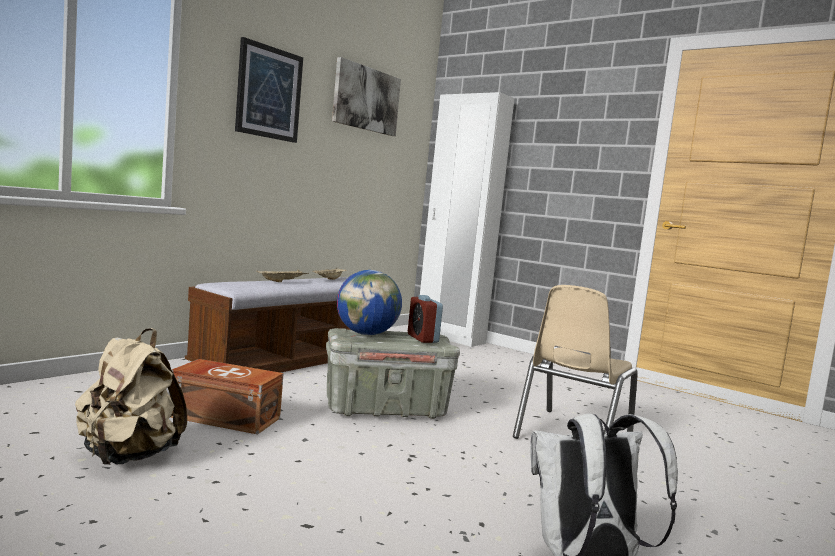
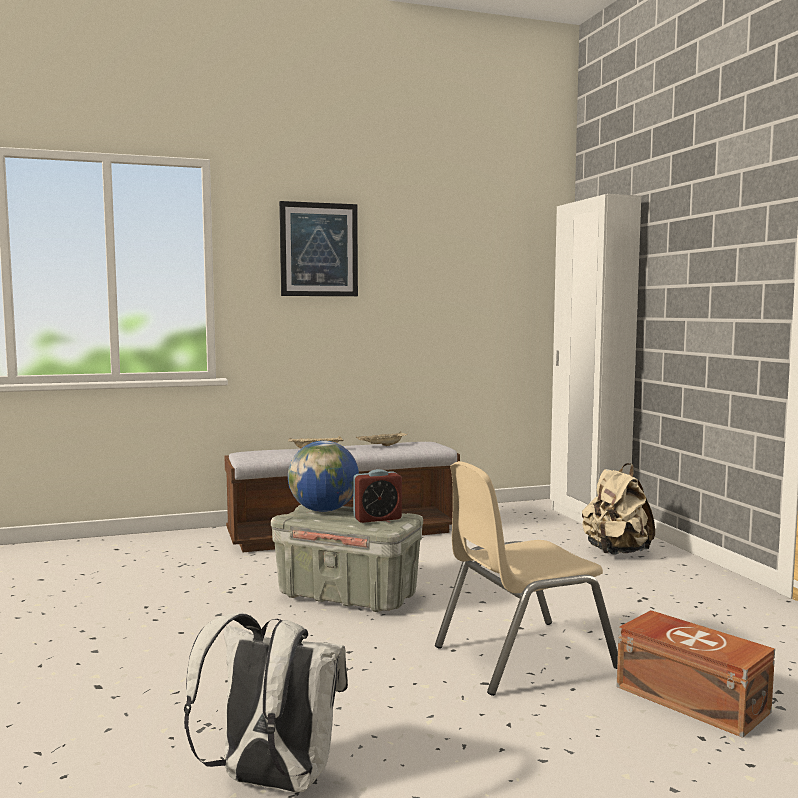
camera: 35 degrees right, 0 degrees up
beige backpack [75,328,187,465] -> beige backpack moved to [582,463,655,555]
brown storage box [170,359,284,434] -> brown storage box moved to [617,610,775,738]
picture [332,57,401,136] -> none
alarm clock [408,295,443,343] -> alarm clock turned 120 degrees counterclockwise [353,469,402,523]

